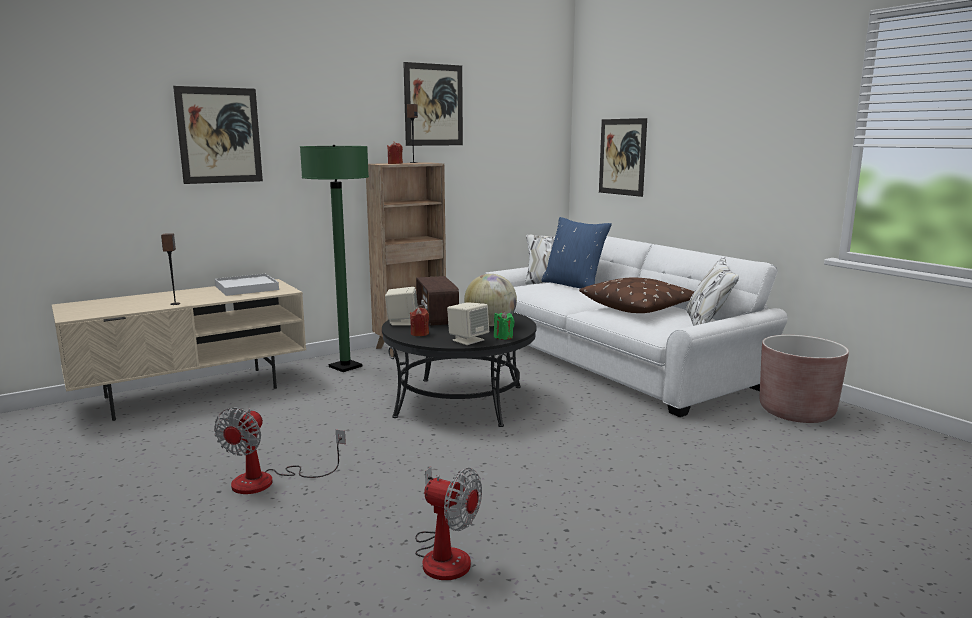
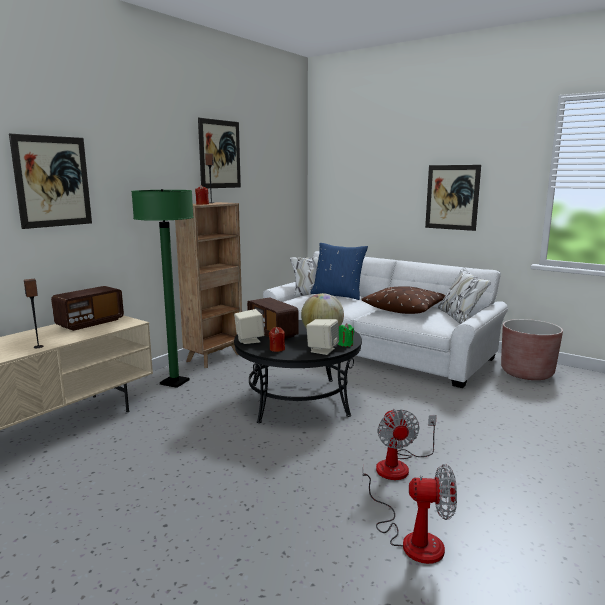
camera: 20 degrees left, 0 degrees up
fan [214,407,346,494] -> fan moved to [376,409,437,480]
white tray [215,274,279,296] -> radio [51,286,124,331]
picture [599,118,647,197] -> picture moved to [425,165,481,231]

